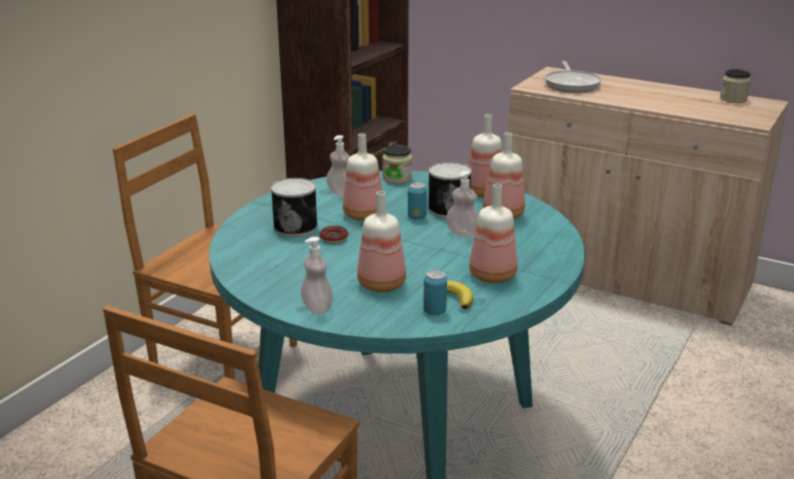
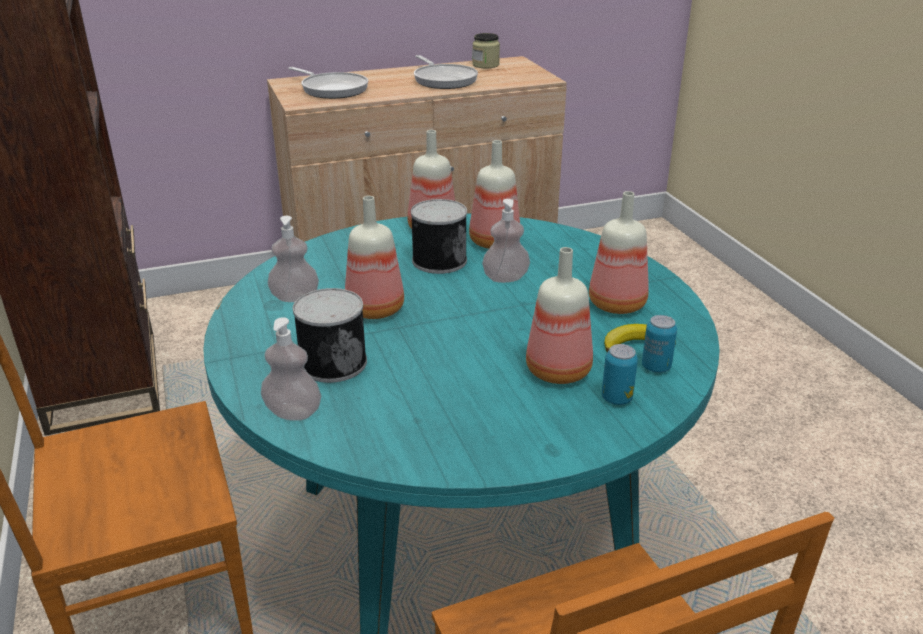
camera: 50 degrees left, 5 degrees up
soap dispenser [301,237,333,314] -> soap dispenser moved to [261,317,321,421]
donut [320,226,348,244] -> none
jar [382,145,412,184] -> none
can [408,183,427,220] -> can moved to [602,344,638,405]
none -> frying pan [414,55,478,89]

